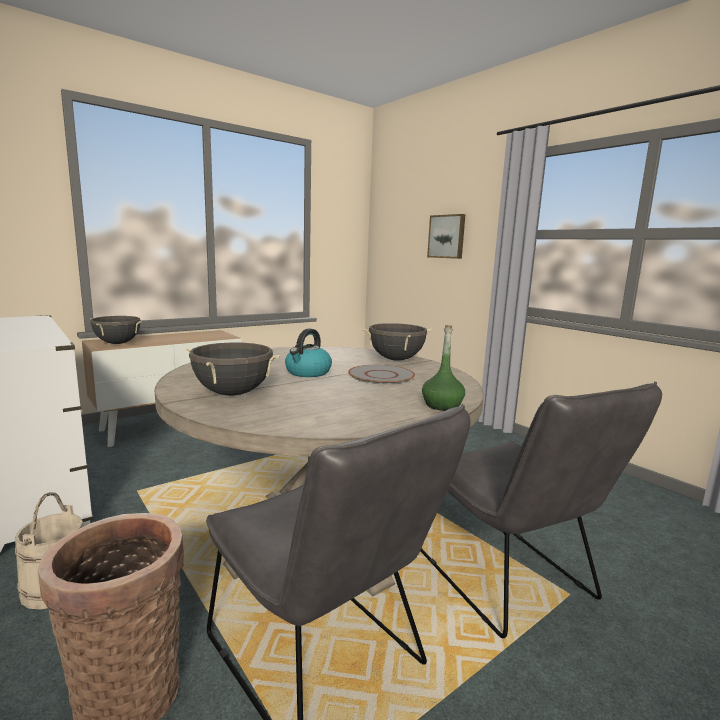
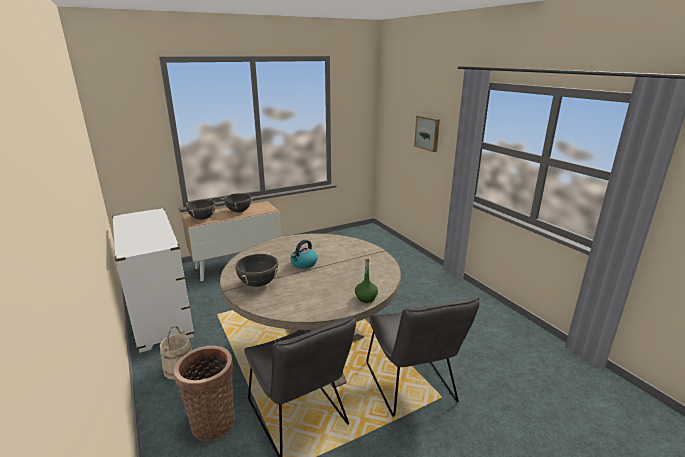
camera: 10 degrees right, 10 degrees up
grey plate [348,365,415,384] -> none
black cooking pot [363,323,432,361] -> black cooking pot moved to [221,193,254,212]

